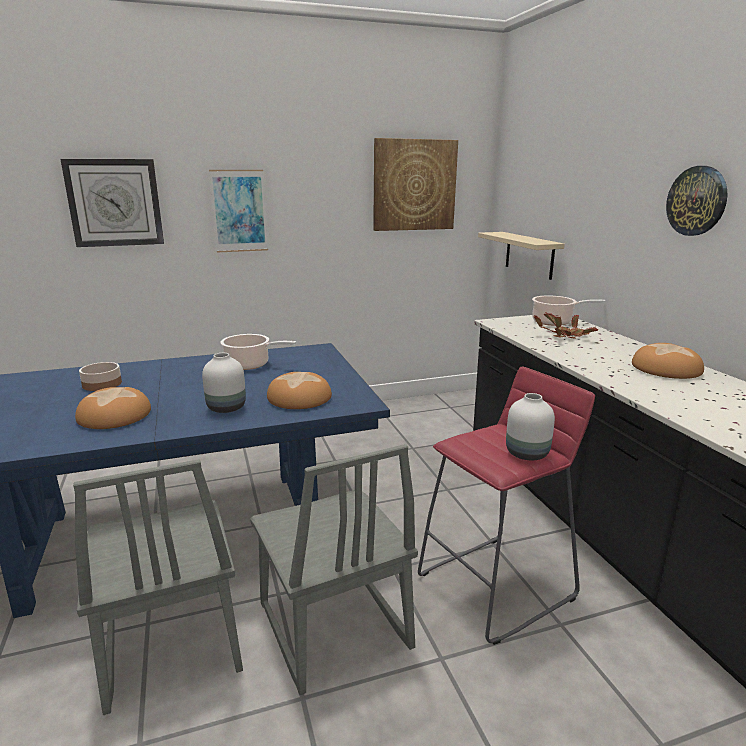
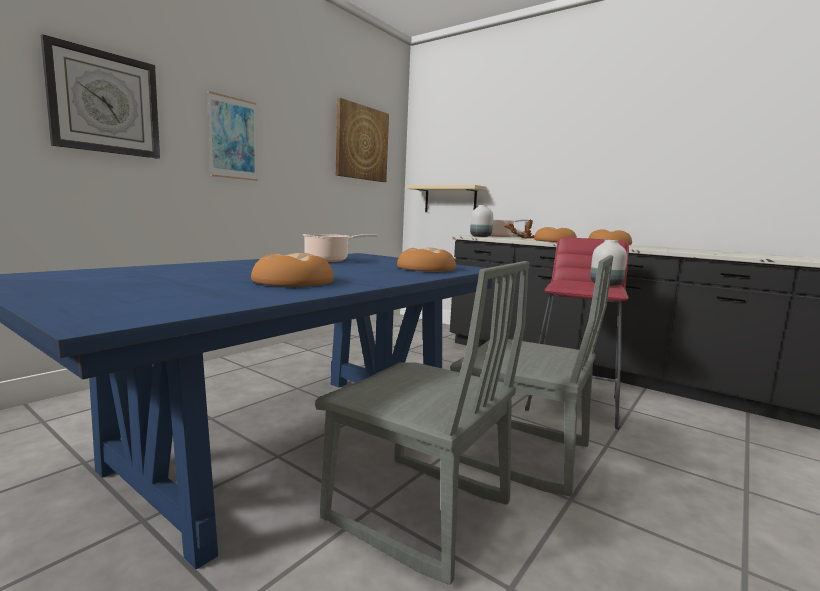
camera: 35 degrees left, 10 degrees down
bowl [79,362,122,391] -> none
white vase [202,353,246,413] -> white vase moved to [470,205,493,237]
wall clock [666,166,727,236] -> none
none -> bread [534,227,577,242]

